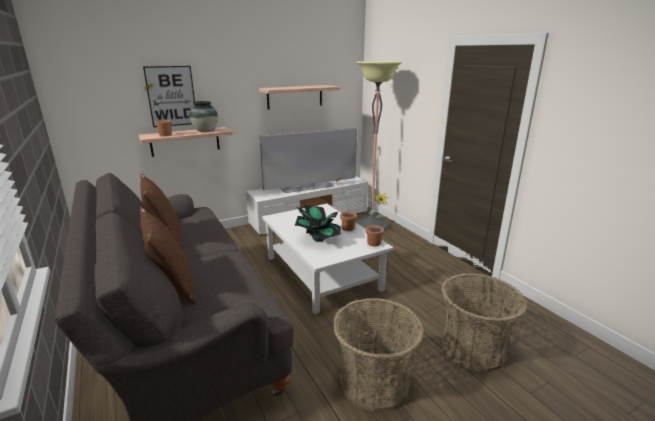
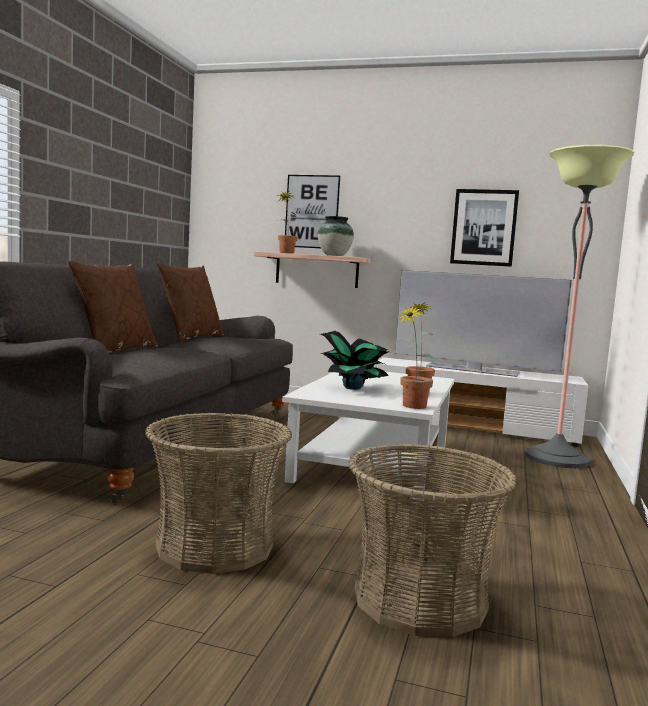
camera: 45 degrees right, 15 degrees down
shelf [259,85,340,110] -> picture [450,189,519,267]

